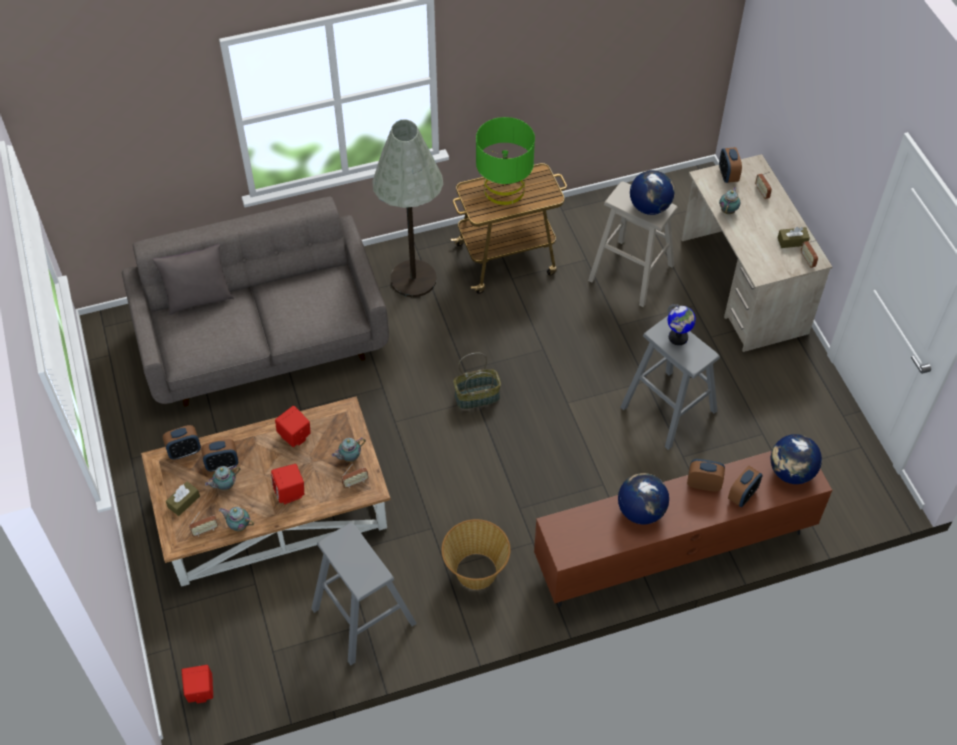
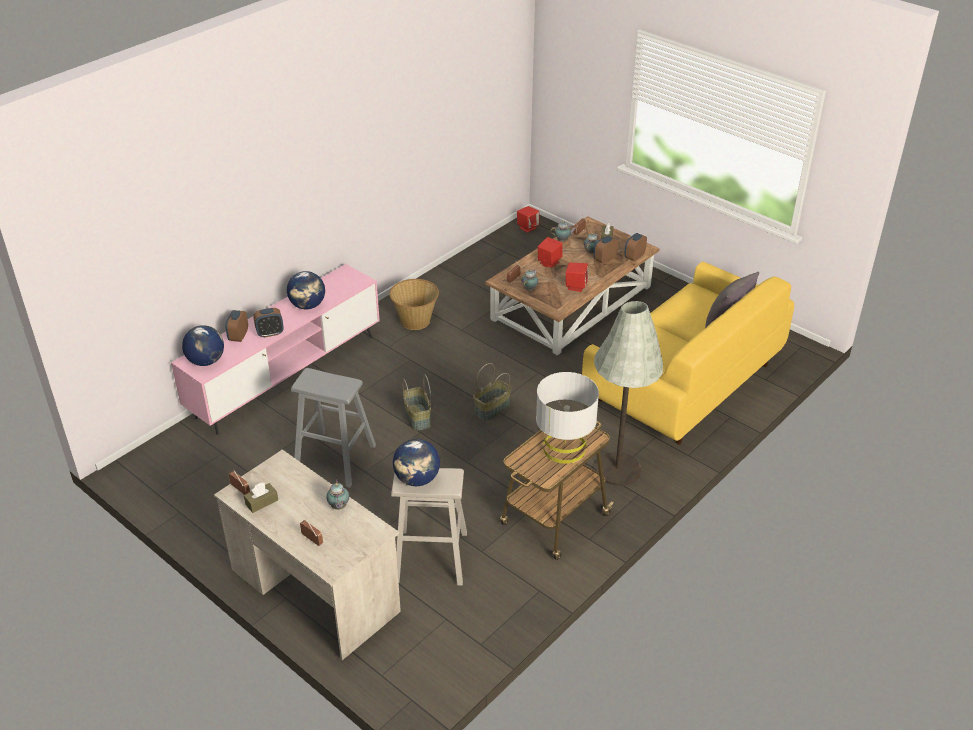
camera: 150 degrees right, 15 degrees down
grey sofa [122,196,389,407] -> yellow sofa [582,261,794,445]
grey stool [311,522,417,665] -> none
green table lamp [476,117,535,205] -> grey table lamp [536,372,599,464]
brown tv stand [534,451,832,607] -> pink tv stand [171,264,380,435]
globe [667,304,696,345] -> none
alarm clock [719,147,742,183] -> none
none -> basket [402,374,431,431]

